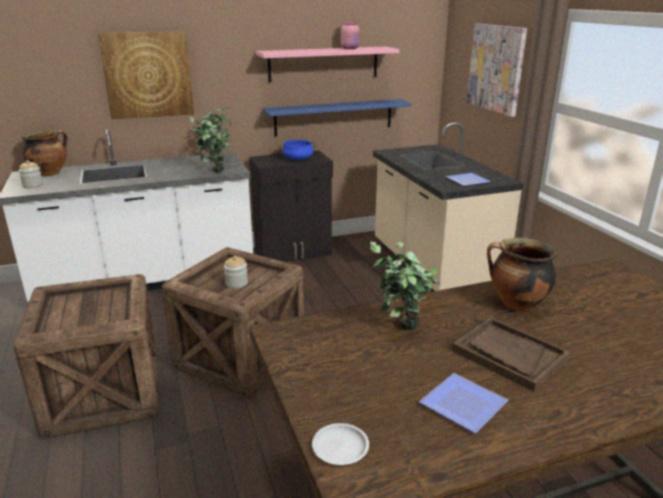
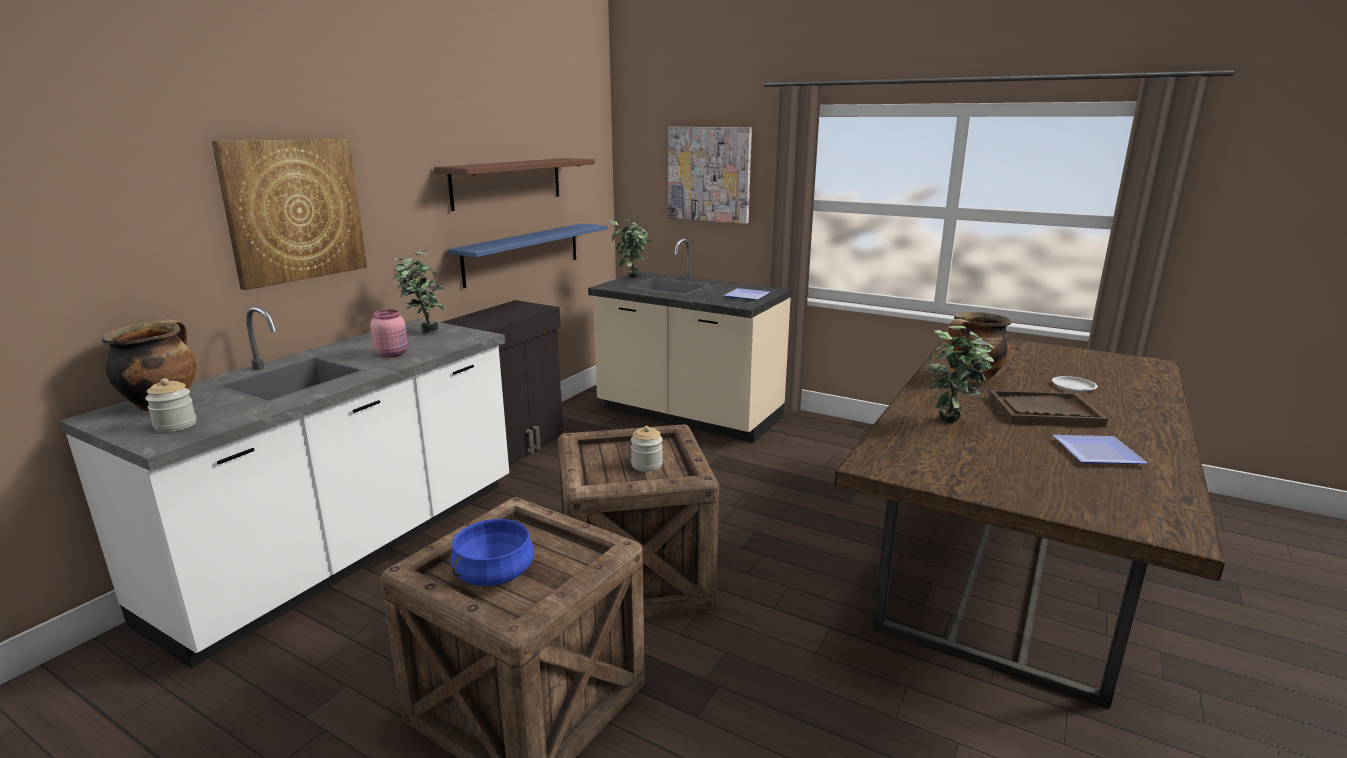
camera: 40 degrees left, 5 degrees down
potted plant [189,117,229,173] -> potted plant moved to [610,219,652,278]
pink shelf [256,46,399,82] -> brown shelf [434,158,595,211]
blue cooking pot [279,140,315,160] -> blue cooking pot moved to [451,519,534,586]
white plate [312,423,369,465] -> white plate moved to [1052,376,1098,392]
pink jar [341,22,360,49] -> pink jar moved to [370,309,408,358]

